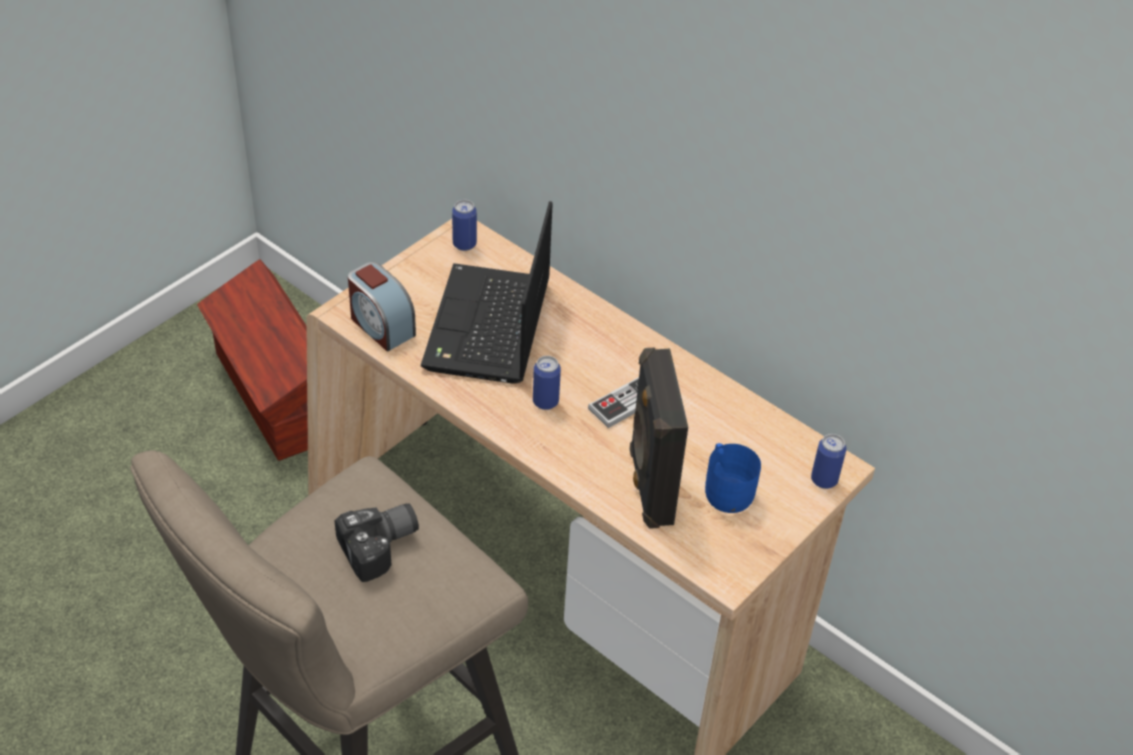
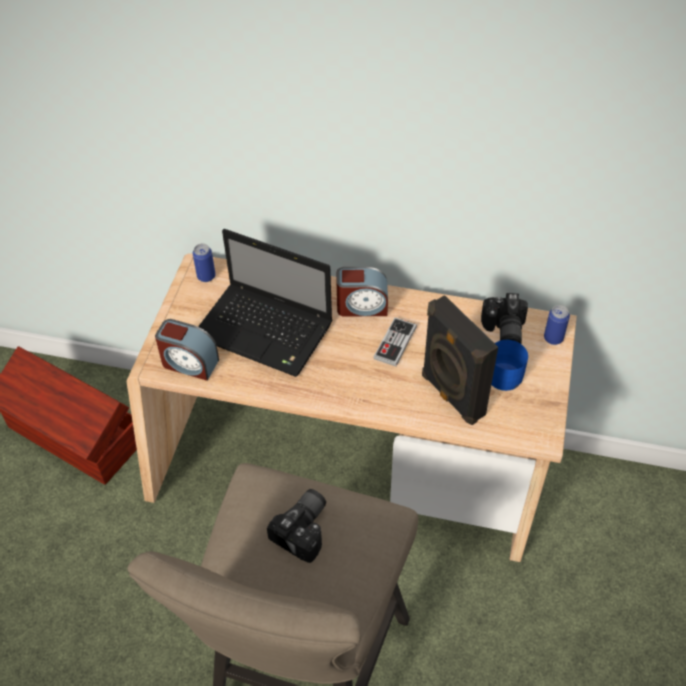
camera: 25 degrees left, 5 degrees up
laptop [421,201,552,384] -> laptop turned 45 degrees counterclockwise [198,229,333,377]
can [533,356,561,410] -> none
none -> alarm clock [337,267,388,317]
none -> camera [481,293,528,344]

